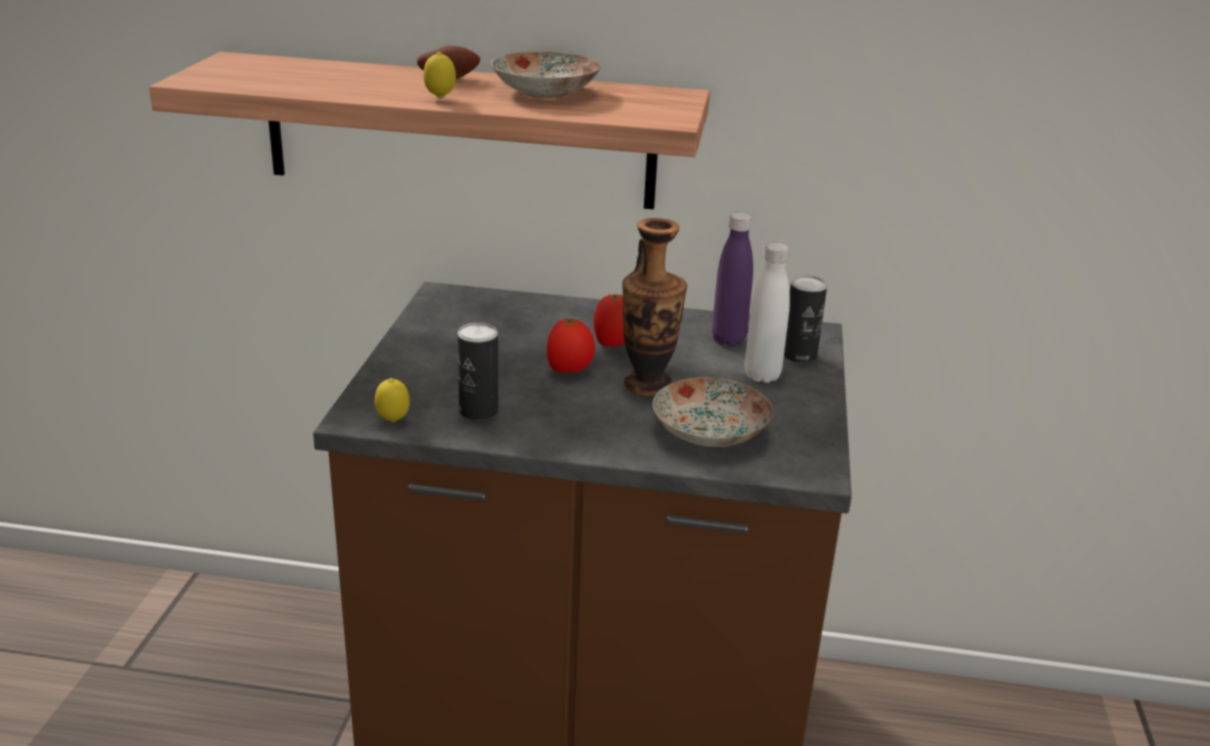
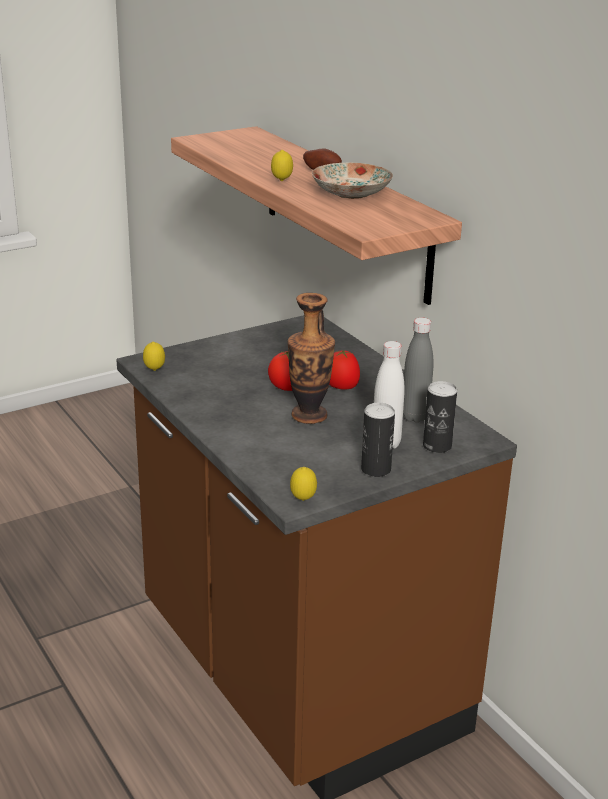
camera: 50 degrees right, 0 degrees up
can [457,322,498,420] -> can moved to [361,403,395,477]
plate [653,377,773,447] -> none
purple bottle [712,213,753,346] -> grey bottle [403,317,434,423]
none -> lemon [290,467,317,501]

